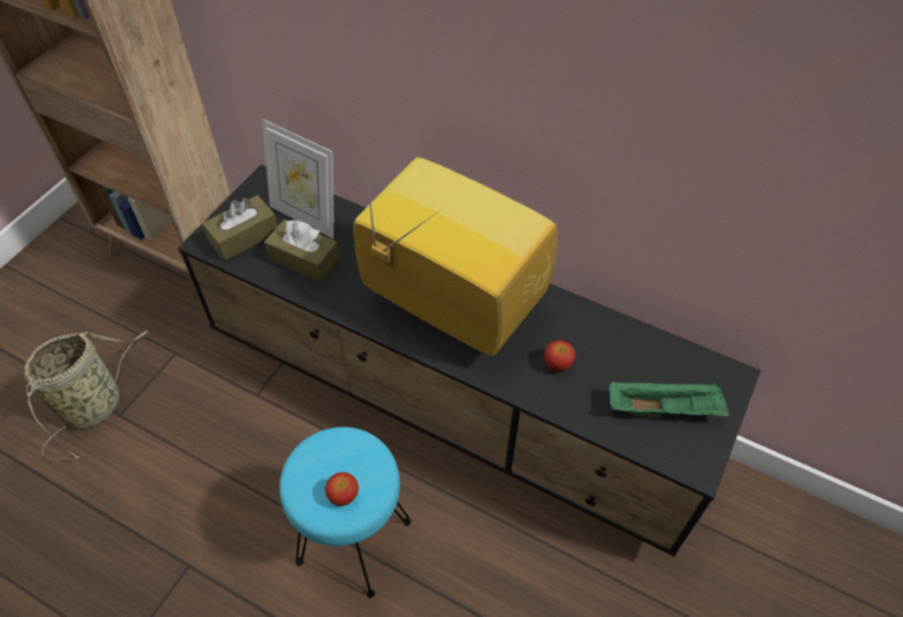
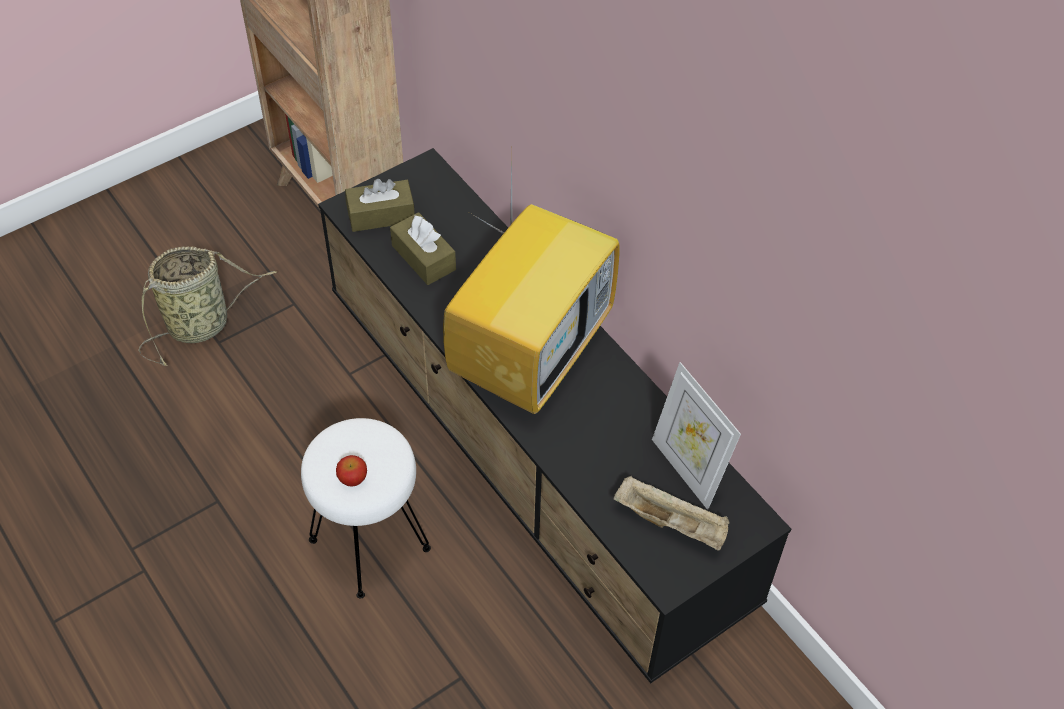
camera: 25 degrees right, 0 degrees up
picture frame [262,119,334,239] -> picture frame moved to [652,362,741,510]
turquoise stool [279,427,411,598] -> white stool [301,418,431,599]
television [353,157,557,356] -> television turned 60 degrees clockwise [443,153,619,414]
apple [544,340,575,371] -> none
green tray [609,381,730,417] -> beige tray [614,476,730,551]

